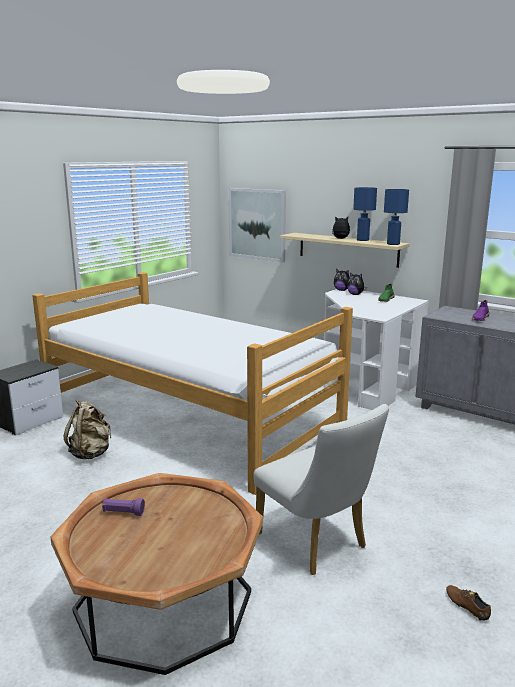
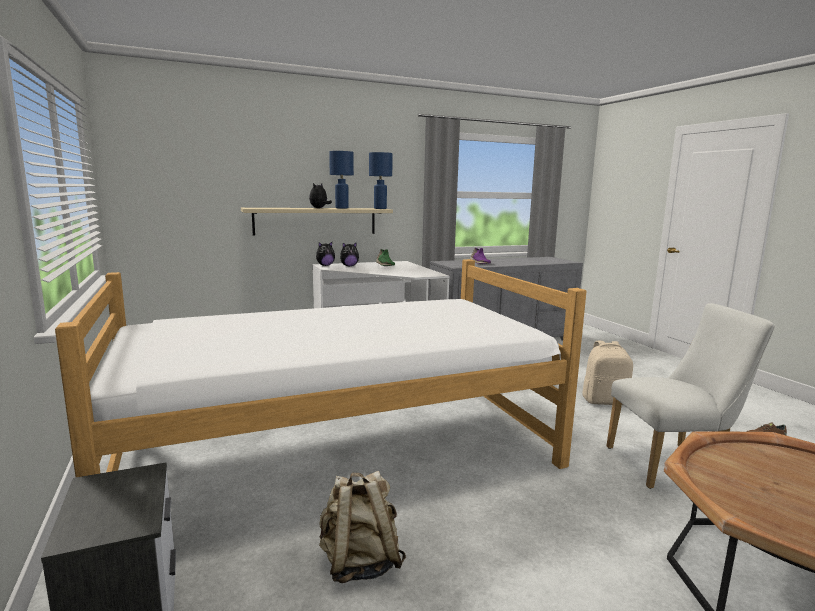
camera: 60 degrees left, 5 degrees down
purple flashlight [102,498,145,516] -> none
picture [228,188,286,262] -> none
none -> beige backpack [582,341,633,405]

